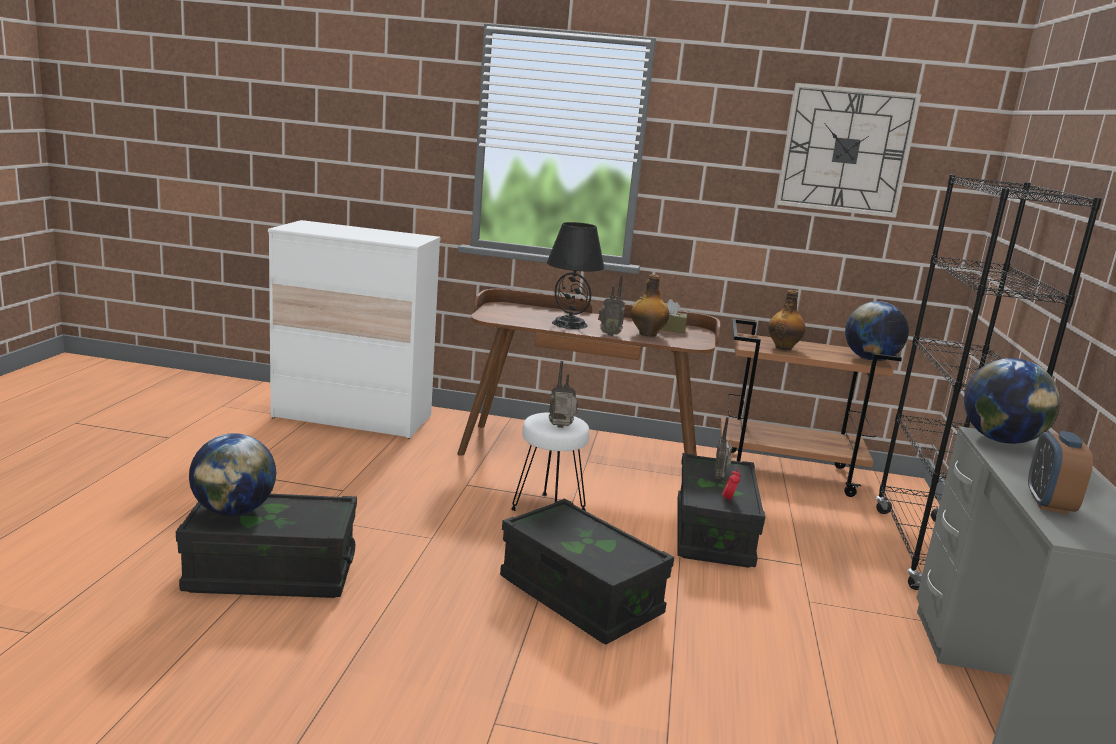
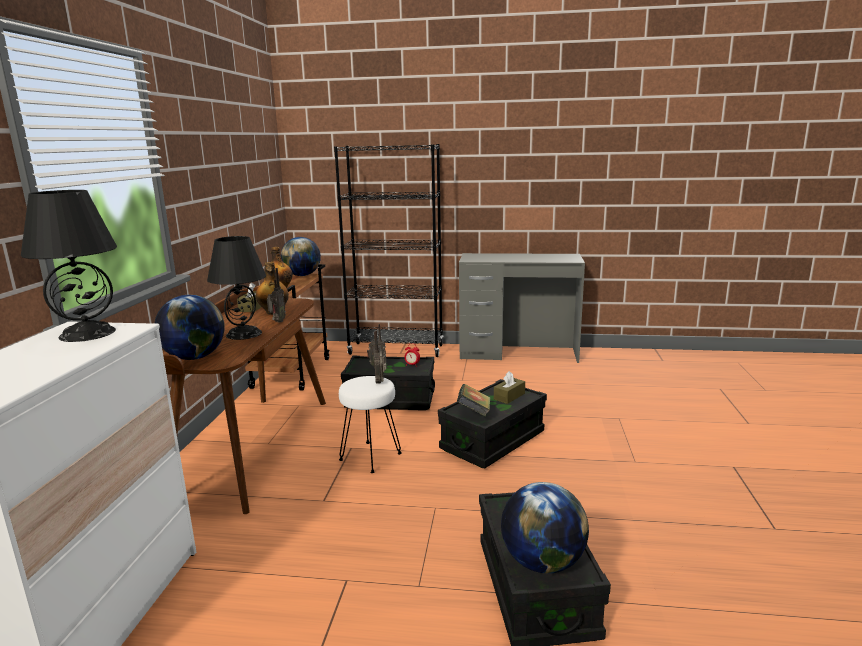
camera: 90 degrees left, 0 degrees up
wall clock [776,83,922,218] -> none
globe [964,358,1060,444] -> globe moved to [154,295,225,360]
alarm clock [1028,431,1093,514] -> none
none -> black table lamp [21,190,117,342]
none -> book [457,384,490,417]
none -> brown tissue box [494,371,525,404]

